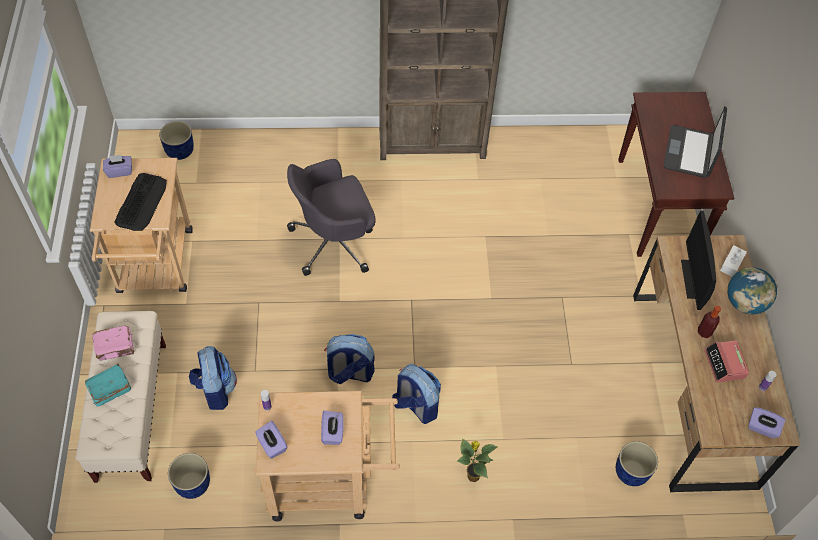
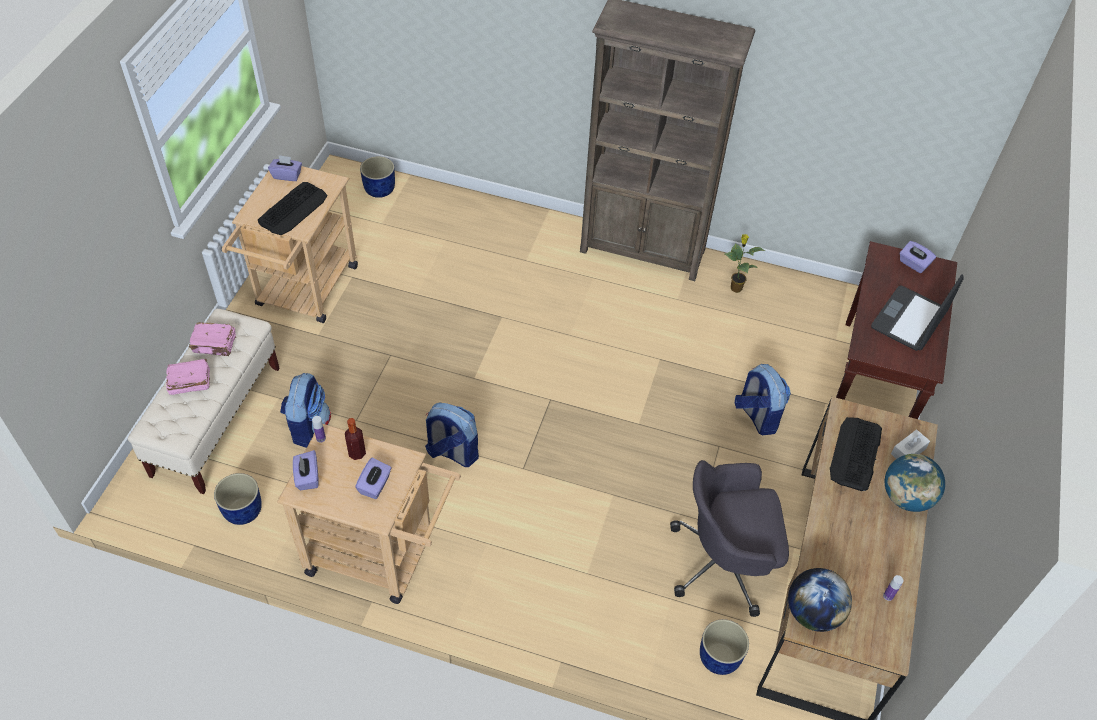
camera: 20 degrees right, 5 degrees down
turquoise book [85,364,131,406] -> pink book [166,359,210,395]
grey office chair [287,159,376,276] -> grey office chair moved to [670,460,789,617]
backpack [392,364,441,424] -> backpack moved to [735,364,791,436]
potted plant [457,438,497,482] -> potted plant moved to [725,234,765,293]
monitor [681,211,716,310] -> keyboard [830,417,882,491]
bottle [698,306,721,338] -> bottle moved to [345,418,366,460]
alarm clock [704,340,749,383] -> none
purple tissue box [749,407,786,438] -> purple tissue box moved to [900,241,936,273]
none -> globe [788,568,852,632]

